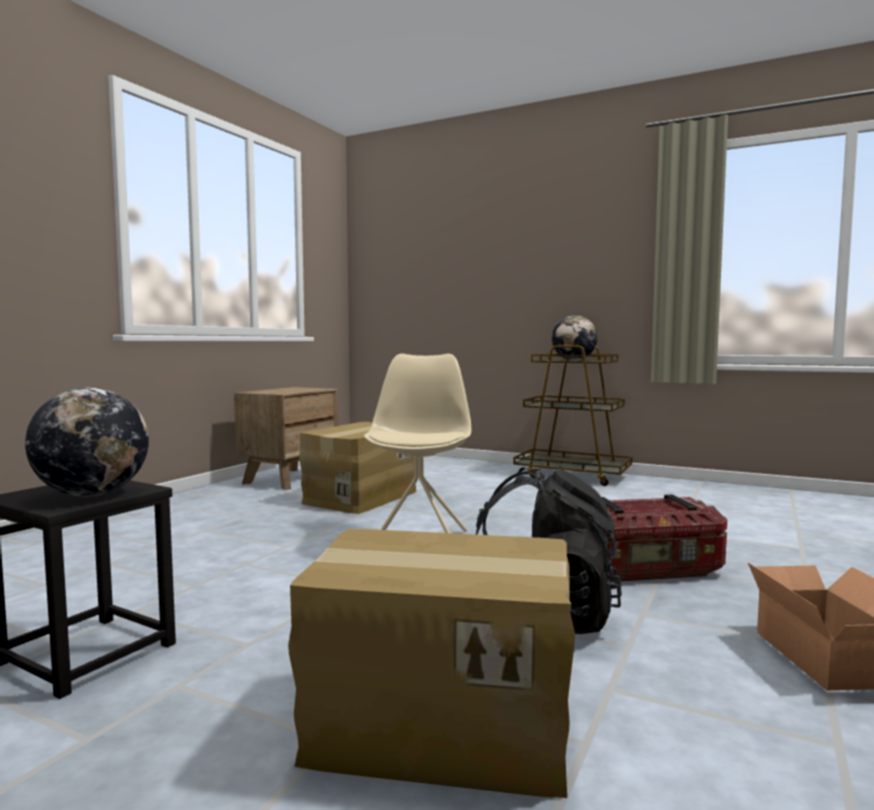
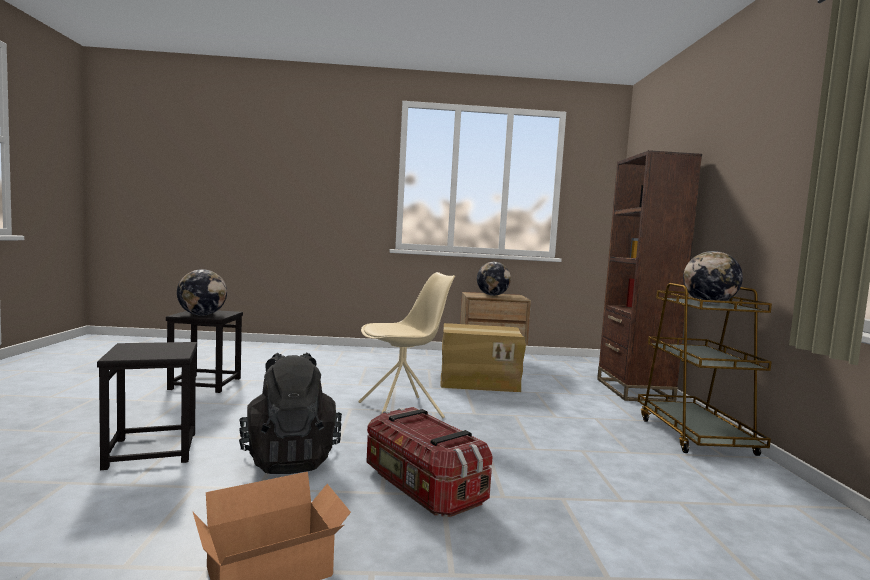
camera: 60 degrees right, 0 degrees up
cardboard box [288,529,575,798] -> black stool [97,342,197,470]
none -> globe [477,262,511,296]
none -> brown bookcase [597,150,702,401]

